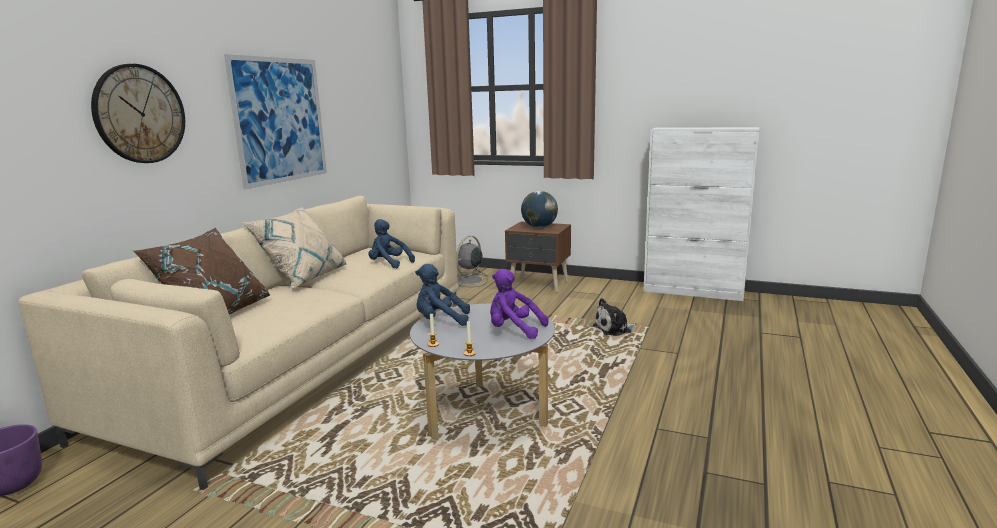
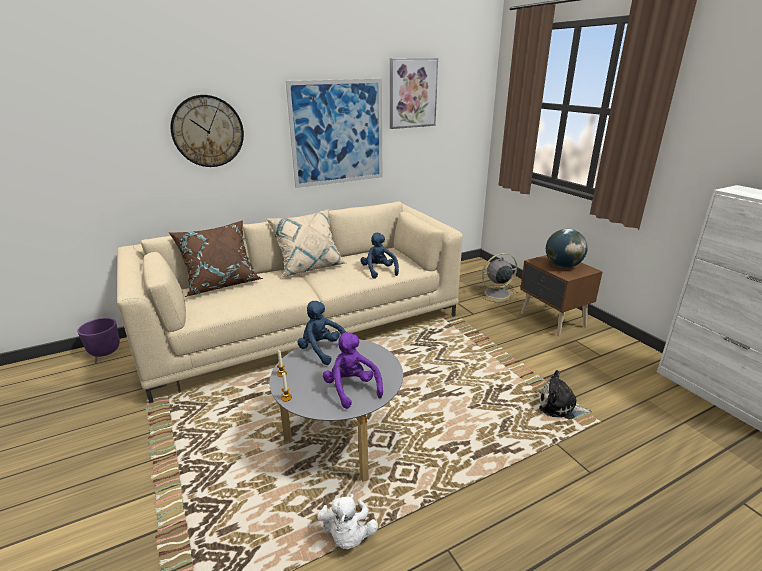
camera: 40 degrees right, 10 degrees up
none -> white plush toy [317,494,378,549]
none -> picture [390,58,438,129]

